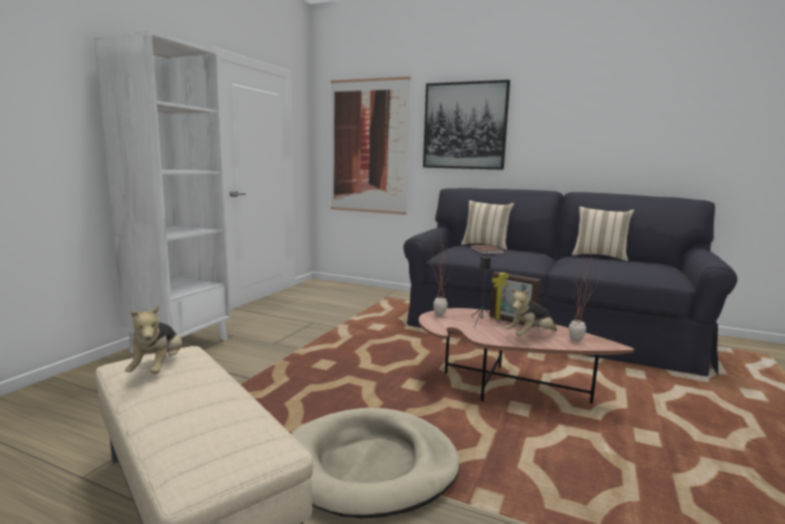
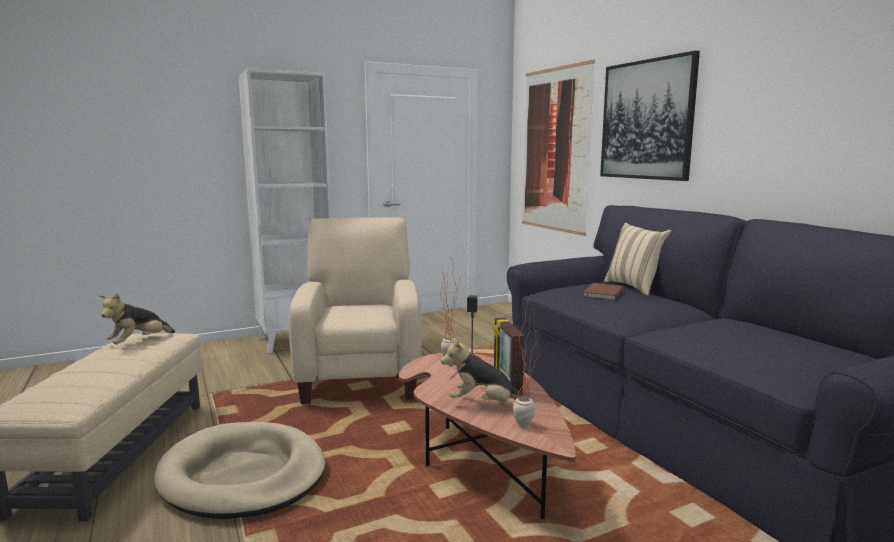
camera: 40 degrees right, 0 degrees up
beige pillow [572,206,634,261] -> none
none -> beige armchair [289,217,422,404]

